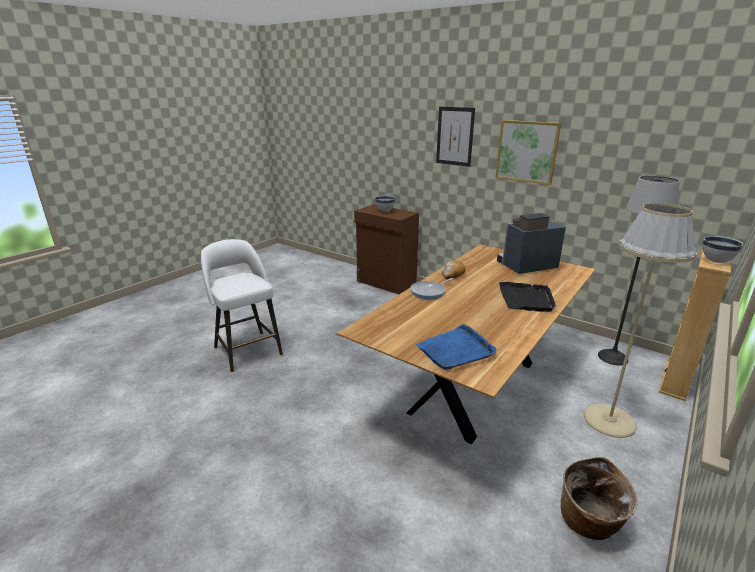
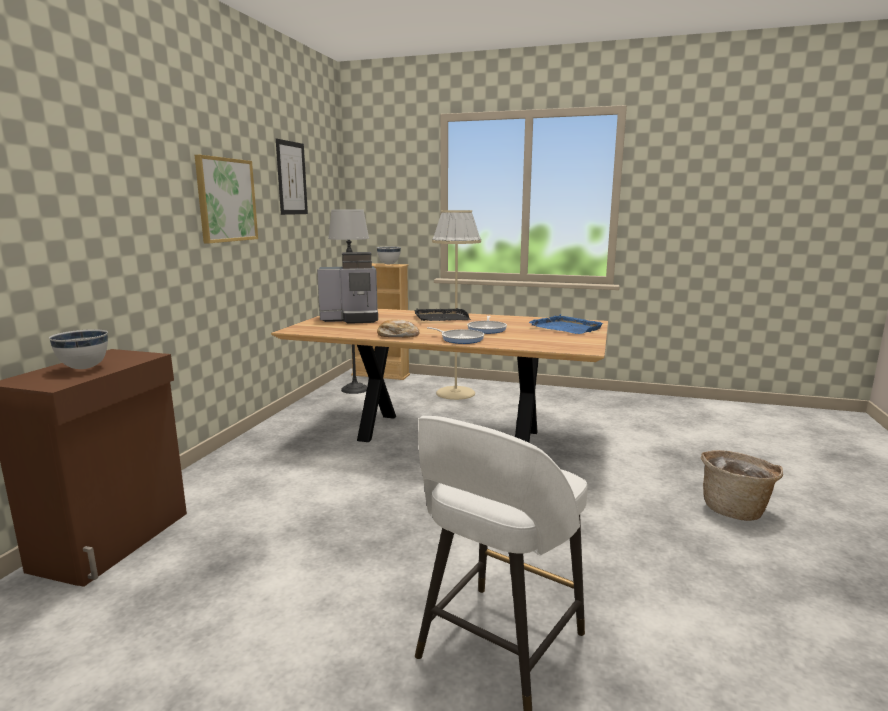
camera: 110 degrees left, 10 degrees down
picture [436,107,475,167] -> picture moved to [276,139,308,215]
coffee machine [497,213,566,274] -> coffee machine turned 60 degrees counterclockwise [317,252,378,324]
basket [561,457,638,540] -> basket moved to [701,450,783,521]
none -> frying pan [467,316,507,334]

